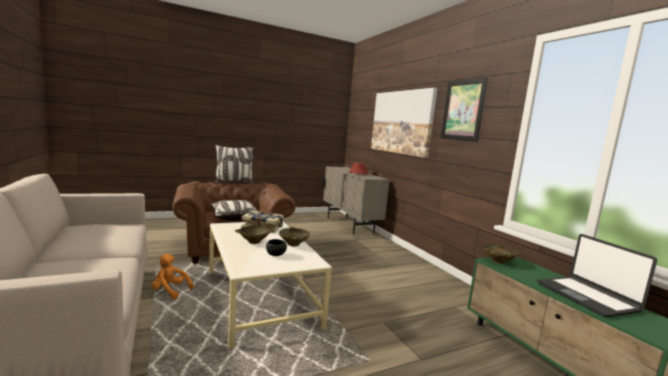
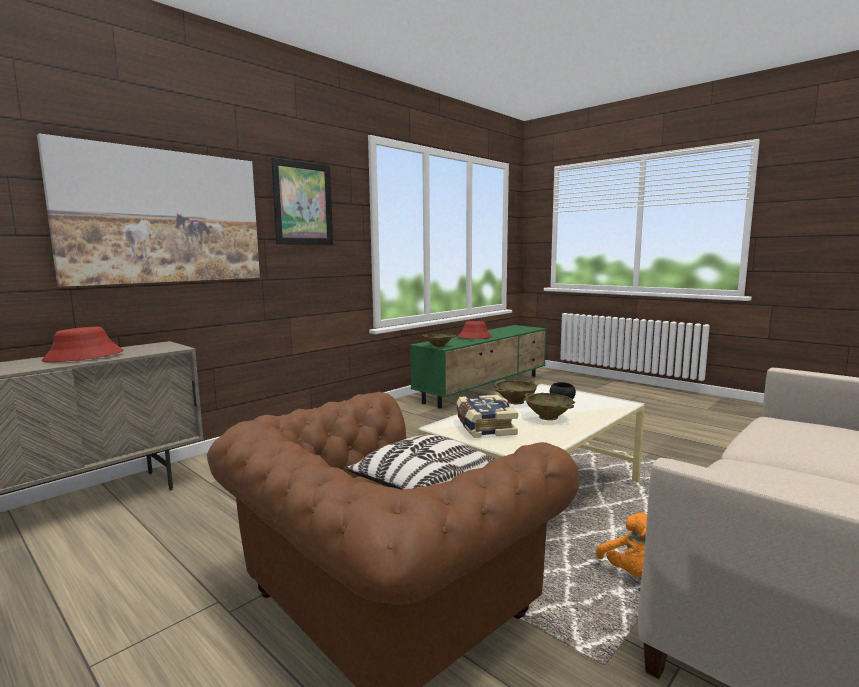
camera: 110 degrees left, 0 degrees up
pillow [215,145,254,183] -> none
laptop [537,234,657,317] -> red hat [457,321,492,339]

